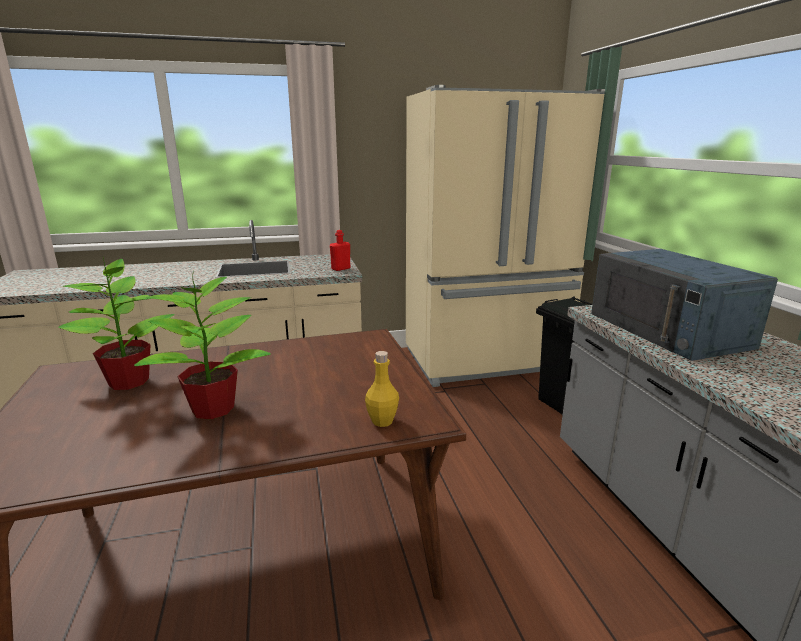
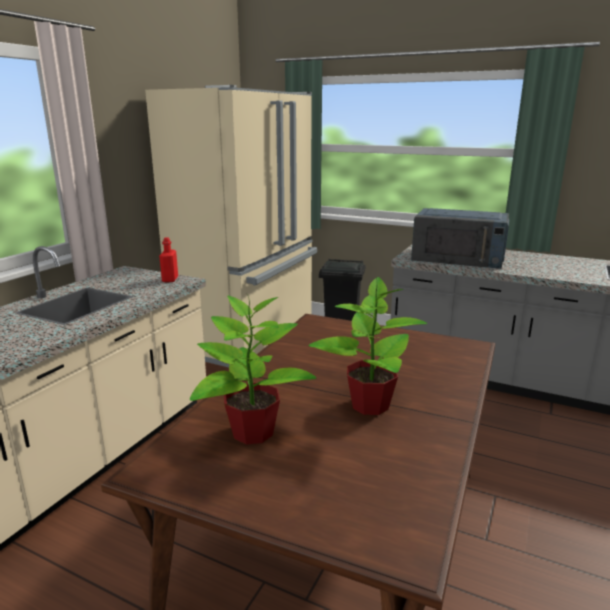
camera: 50 degrees left, 0 degrees up
yellow bottle [365,351,399,427] -> none

